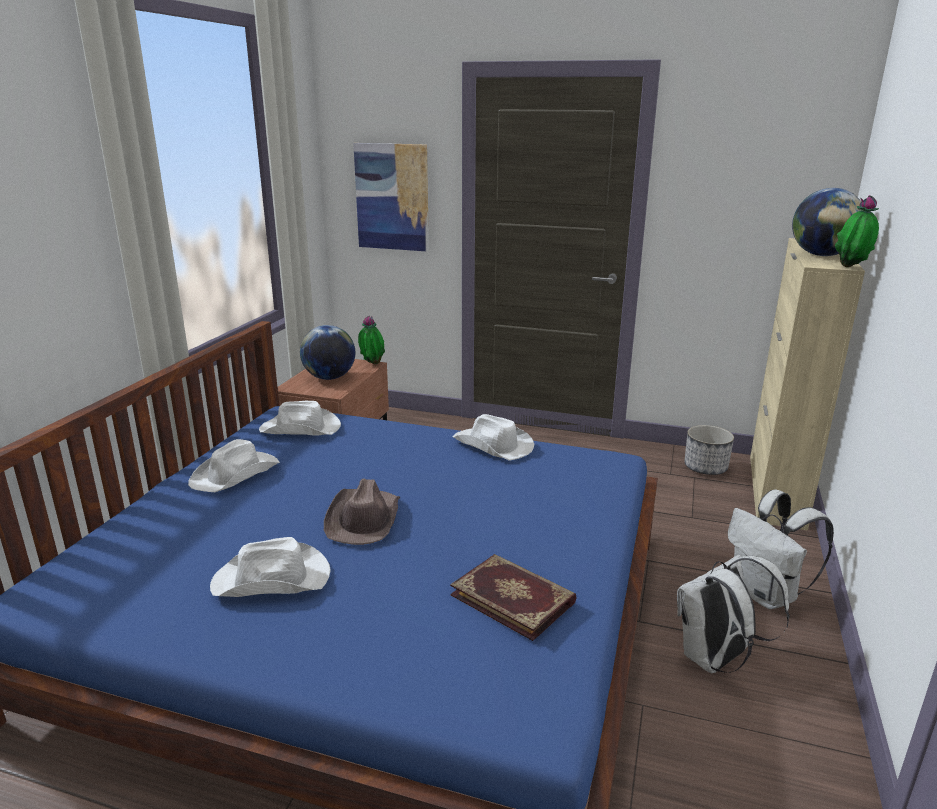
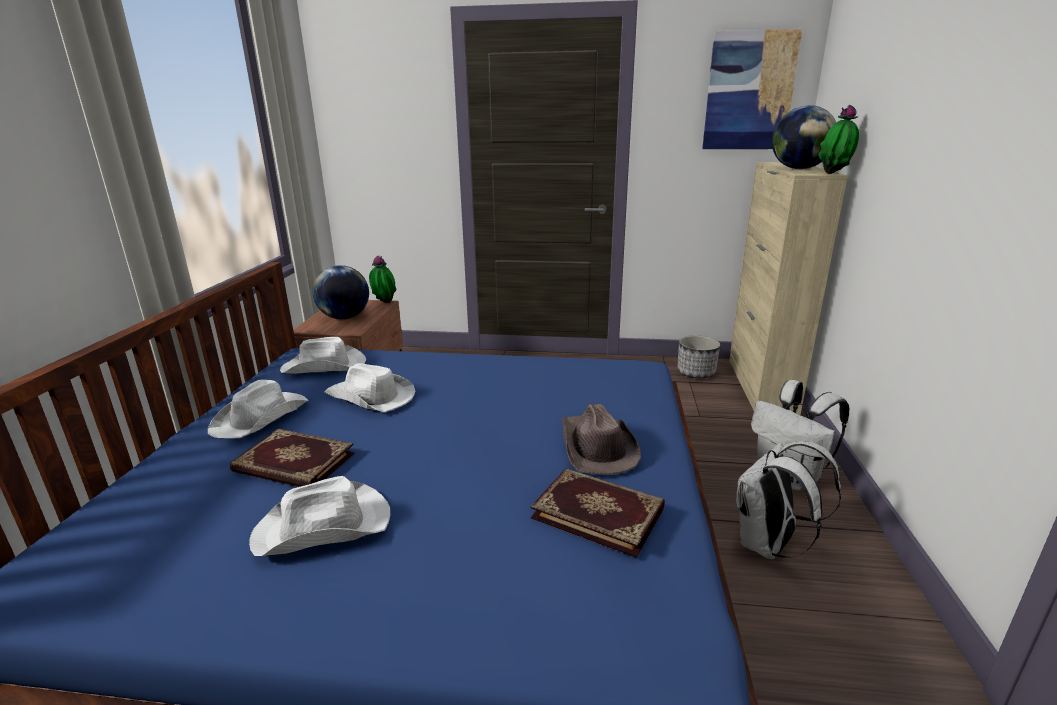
camera: 10 degrees left, 0 degrees up
brown hat [324,478,400,545] -> brown hat moved to [562,404,641,475]
picture [353,143,429,251] -> picture moved to [702,29,802,149]
white hat [453,414,534,461] -> white hat moved to [325,363,415,412]
none -> book [230,429,355,487]

